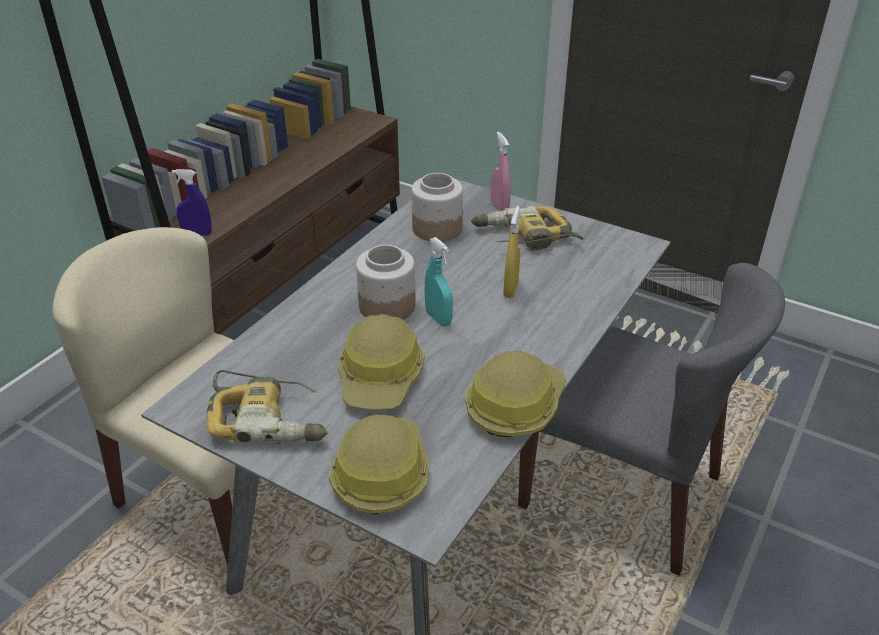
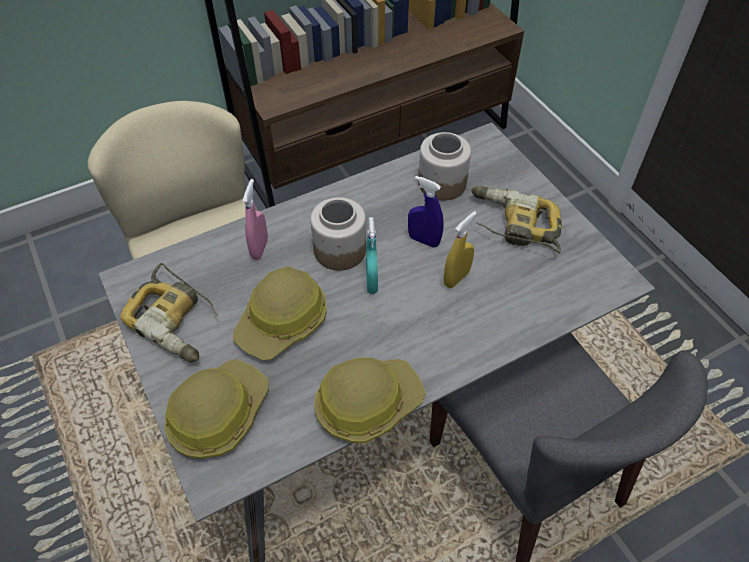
camera: 30 degrees right, 15 degrees up
blue spray bottle [172,169,212,236] -> blue spray bottle moved to [408,176,444,247]
pink spray bottle [491,131,511,211] -> pink spray bottle moved to [242,179,268,260]

